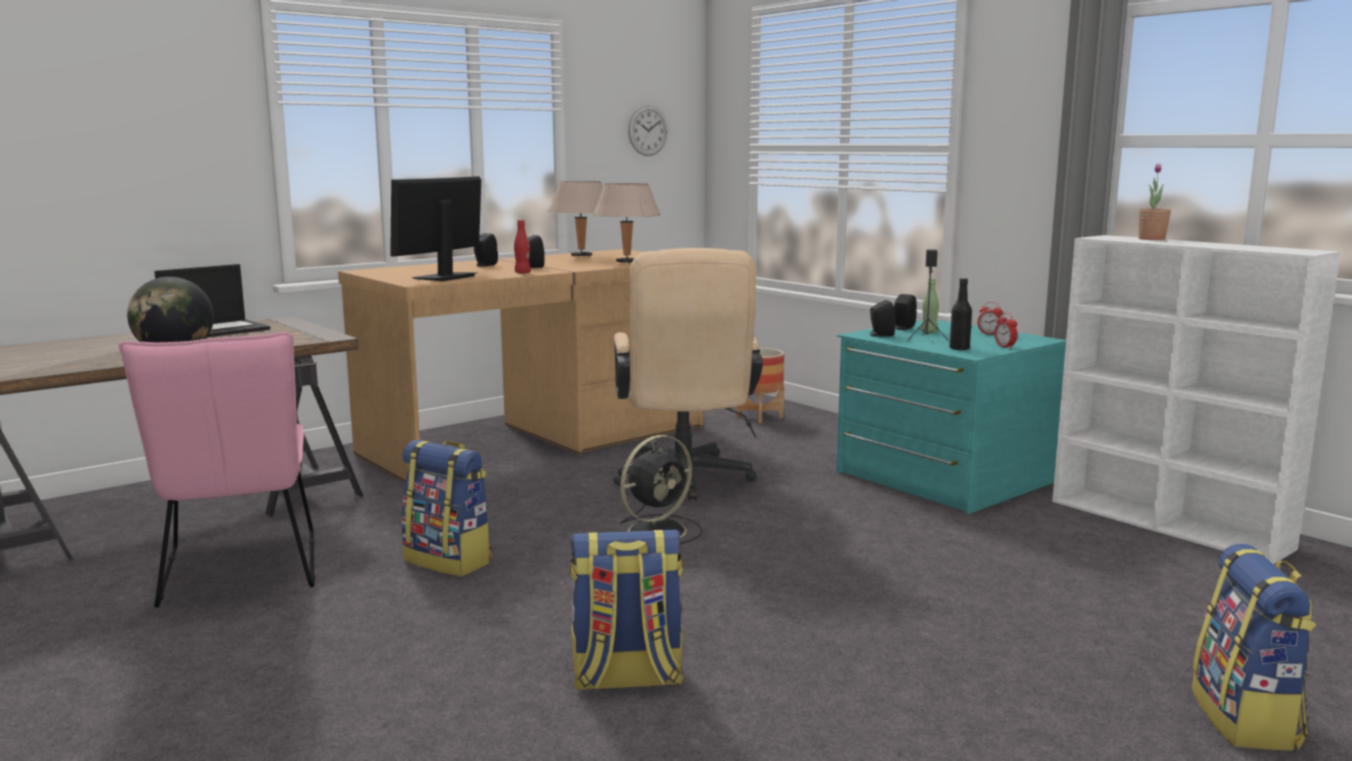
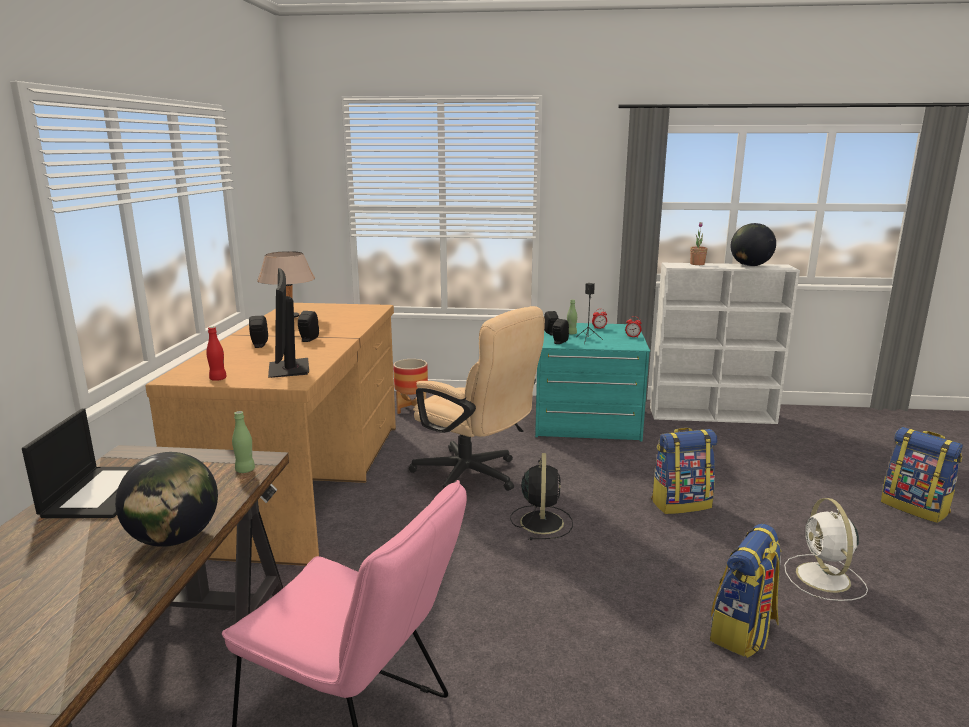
camera: 45 degrees left, 5 degrees up
backpack [402,440,492,576] -> backpack moved to [651,428,717,514]
red bottle [514,220,531,274] -> red bottle moved to [206,327,227,381]
beige table lamp [593,183,661,263] -> none
wall clock [628,105,667,156] -> none
black bottle [950,278,972,350] -> none
none -> green bottle [232,411,255,473]
none -> globe [731,223,776,266]
none -> white fan [784,498,868,601]

